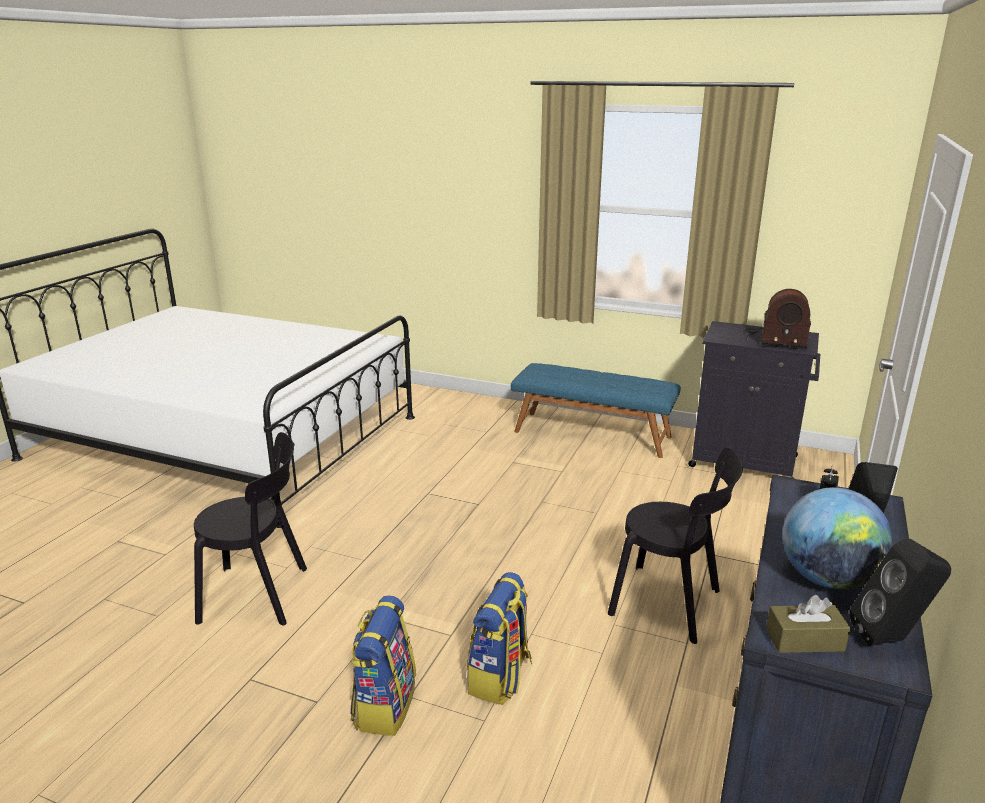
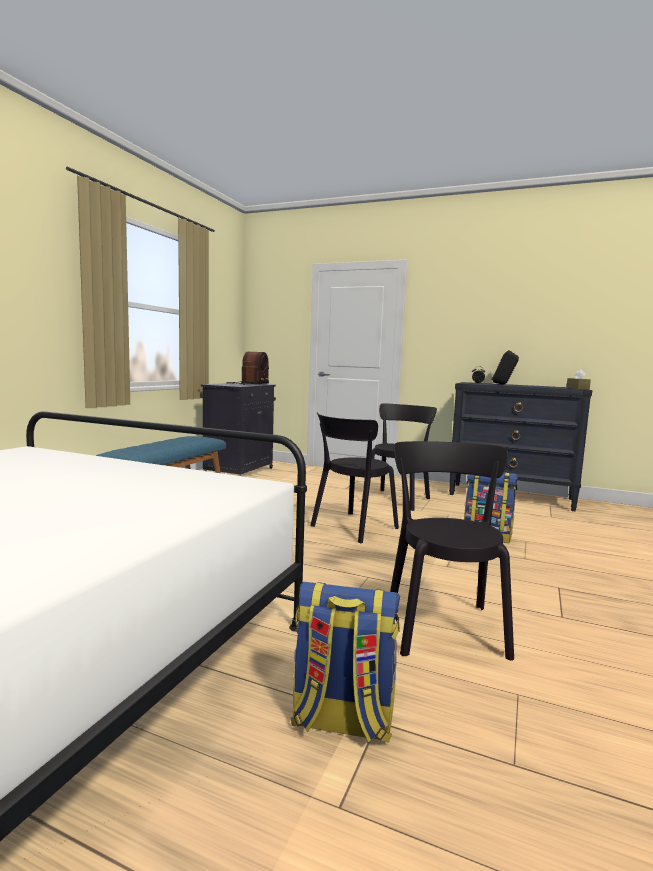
camera: 90 degrees left, 15 degrees down
backpack [350,596,416,736] -> backpack moved to [291,582,400,743]
globe [783,487,893,590] -> none
black speaker [850,539,951,646] -> none
none -> black chair [310,413,399,543]

